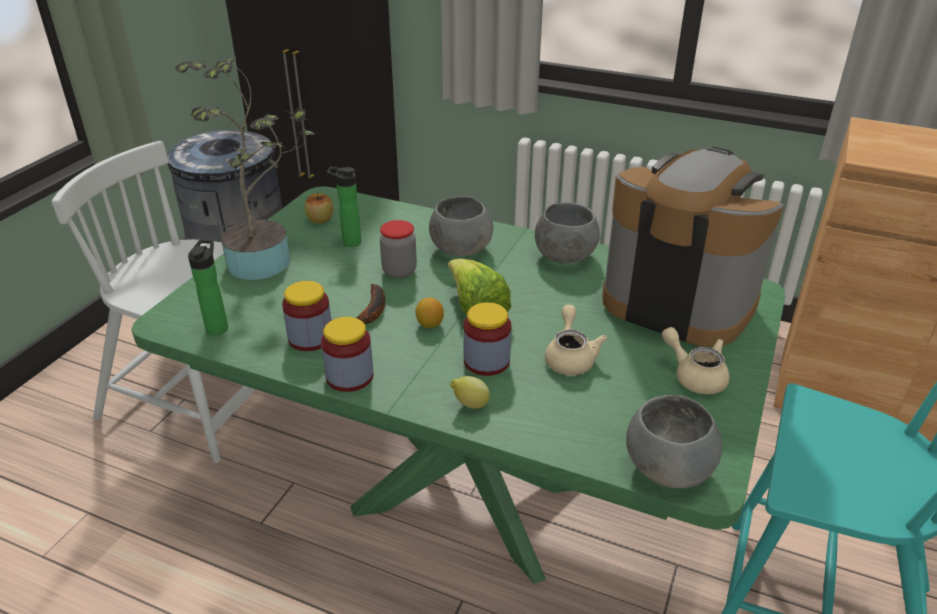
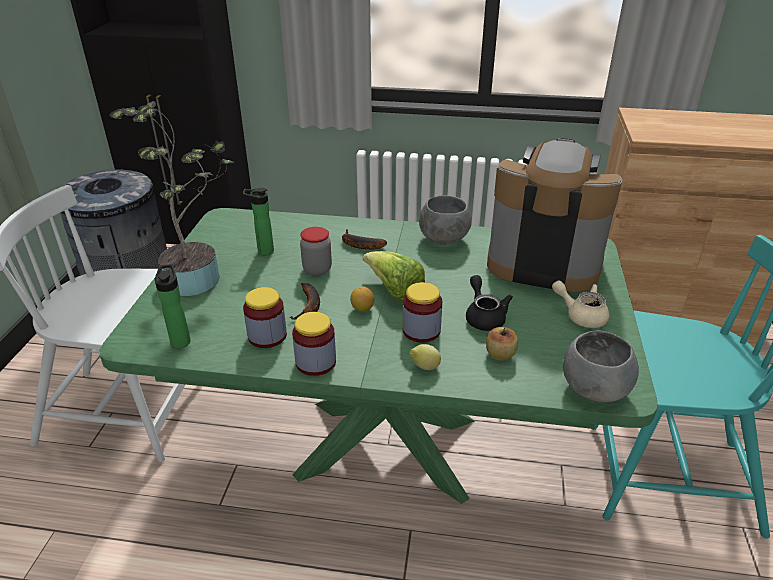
camera: 15 degrees left, 0 degrees up
apple [305,192,333,223] -> apple moved to [486,327,518,361]
grey bowl [429,196,493,256] -> banana [342,229,387,250]
beige teapot [545,305,607,375] -> black teapot [466,275,513,331]

